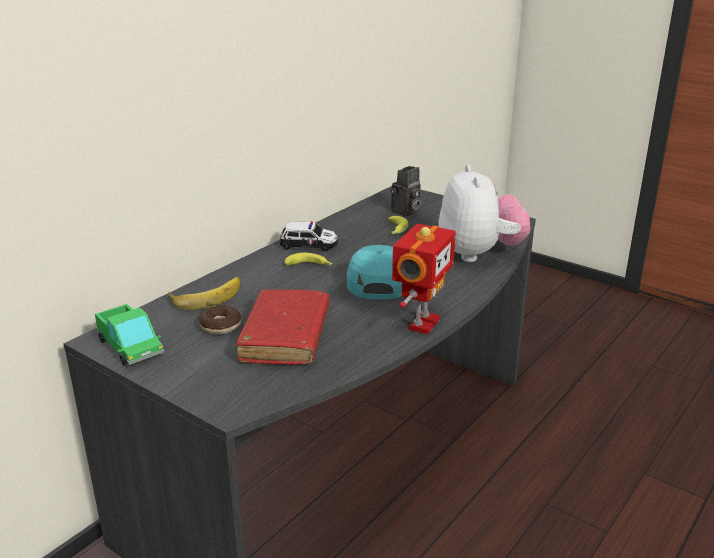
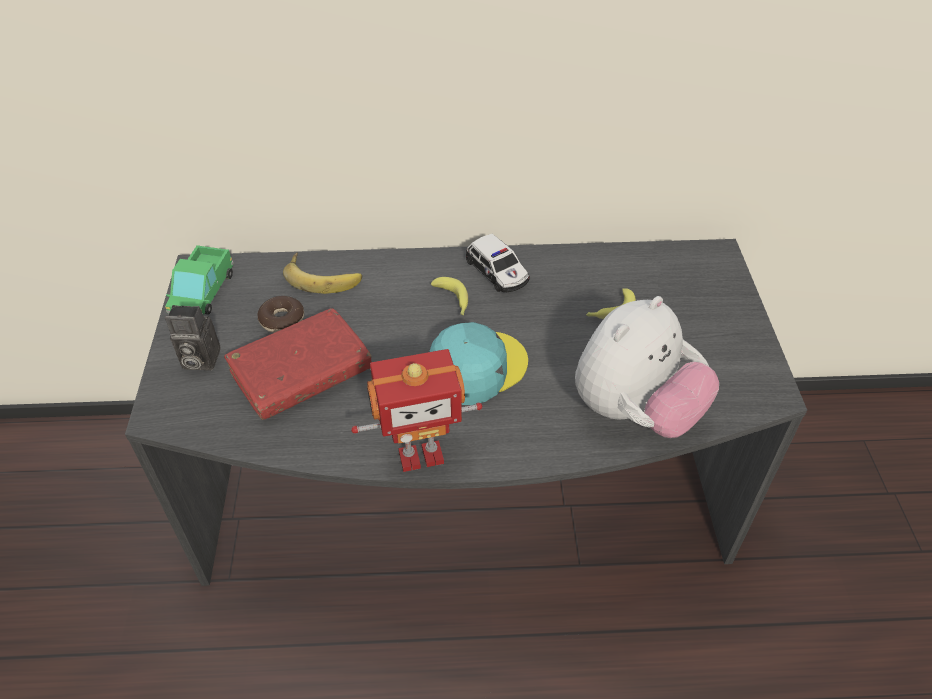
camera: 50 degrees right, 20 degrees up
camera [390,166,421,217] -> camera moved to [165,305,221,370]

